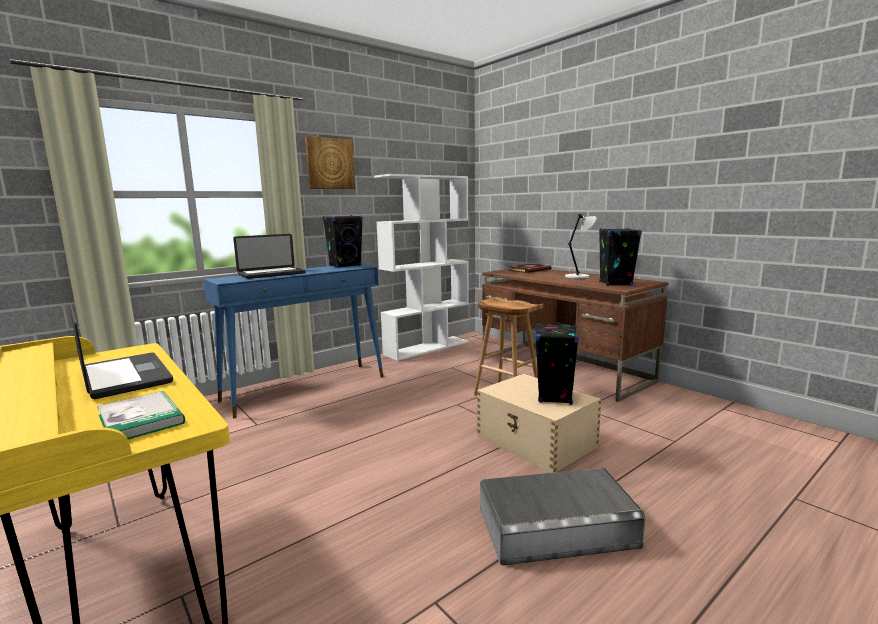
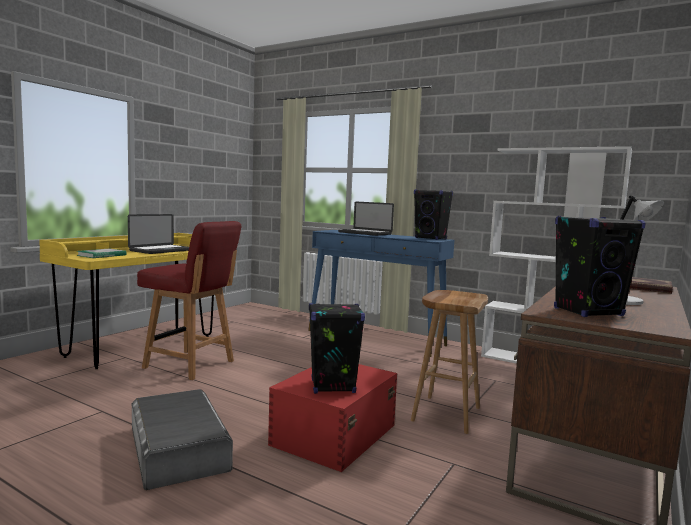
camera: 70 degrees right, 5 degrees down
picture [305,136,355,189] -> none
beige storage box [477,374,601,473] -> red storage box [268,364,397,472]
none -> red chair [137,221,242,380]

